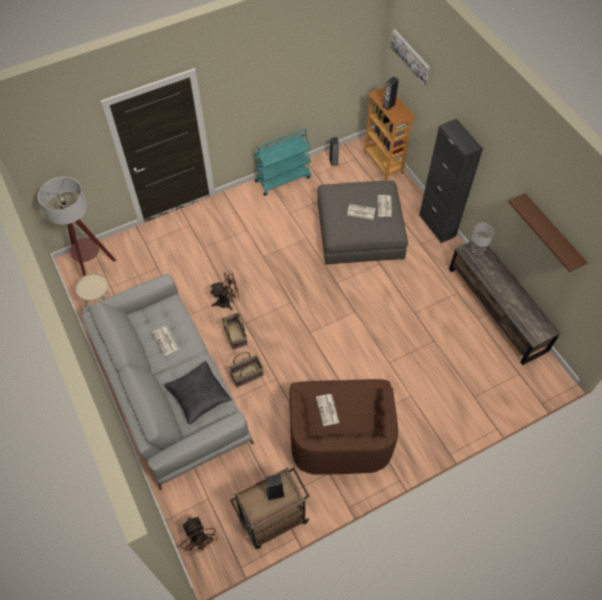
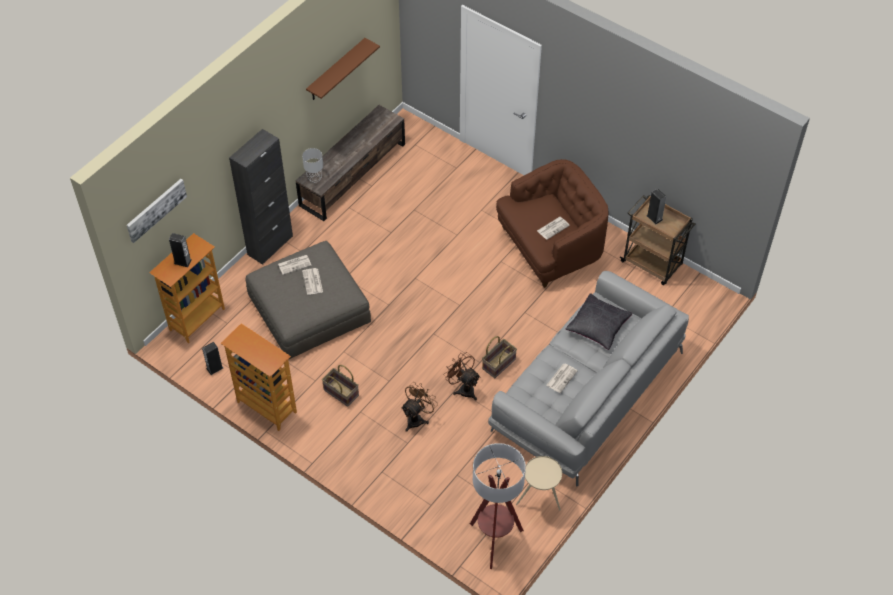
camera: 115 degrees left, 5 degrees down
brown fan [181,516,218,556] -> brown fan moved to [401,382,438,432]
basket [229,352,264,388] -> basket moved to [322,365,359,407]
turquoise cart [254,128,311,196] -> bookcase [221,323,297,431]

